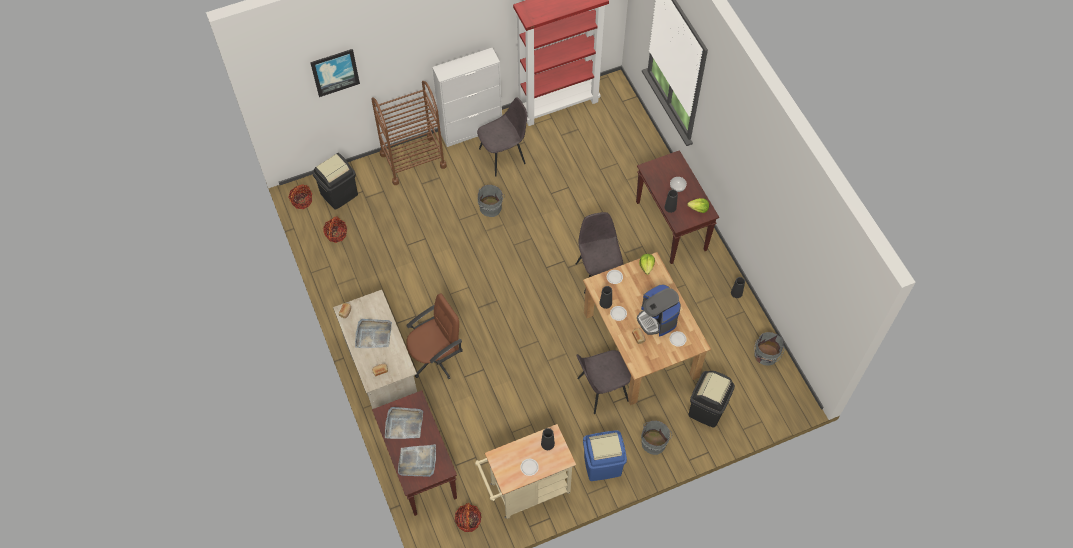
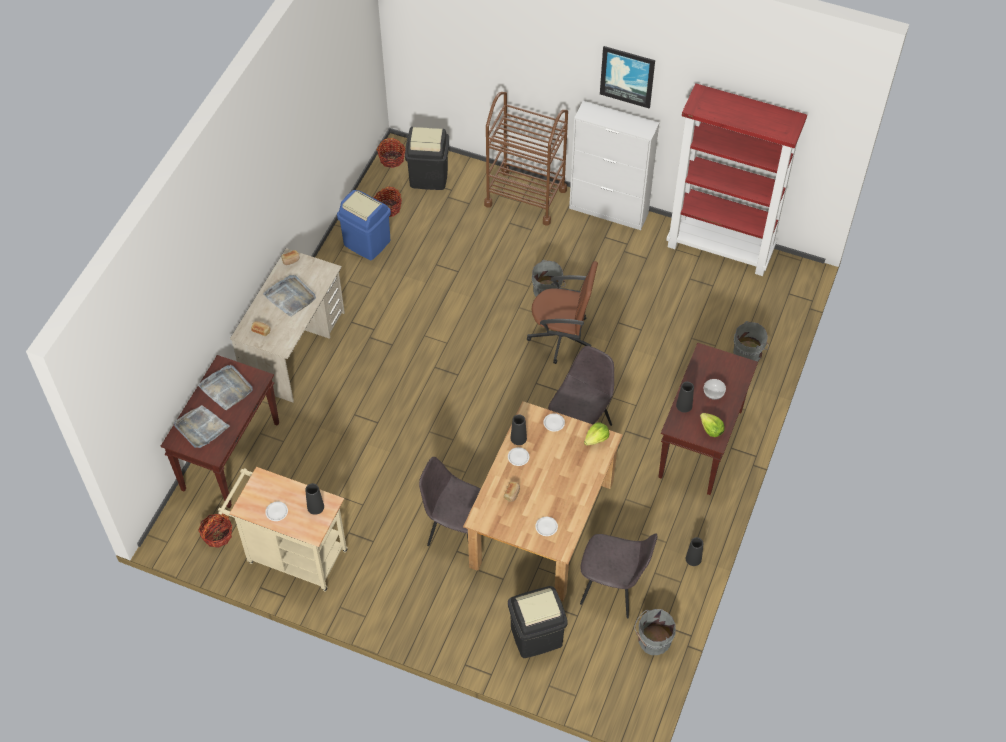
camera: 45 degrees right, 5 degrees down
picture [310,49,360,97] -> picture moved to [600,46,655,108]
brown office chair [406,293,462,379] -> brown office chair moved to [527,261,598,364]
grey chair [477,97,527,177] -> grey chair moved to [580,533,658,618]
blue trash can [583,430,627,481] -> blue trash can moved to [337,190,391,260]
coffee machine [637,284,681,337] -> none
grey bucket [641,421,672,455] -> grey bucket moved to [733,321,769,362]

